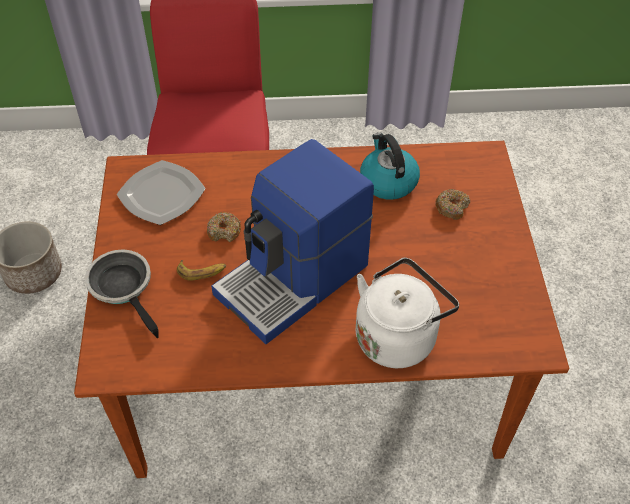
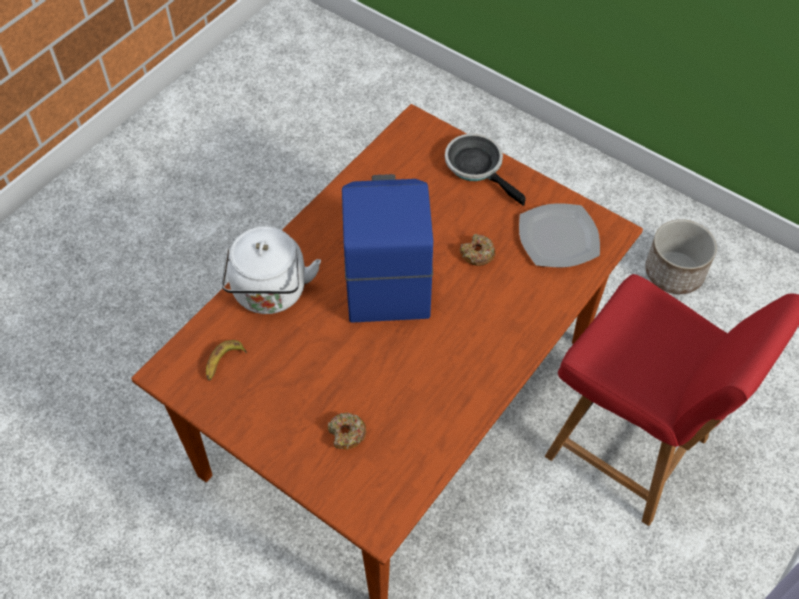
camera: 130 degrees right, 5 degrees up
frying pan [85,249,159,338] -> frying pan turned 135 degrees counterclockwise [445,133,526,206]
banana [177,260,226,281] -> banana moved to [206,340,247,381]
kettle [360,133,420,200] -> none

